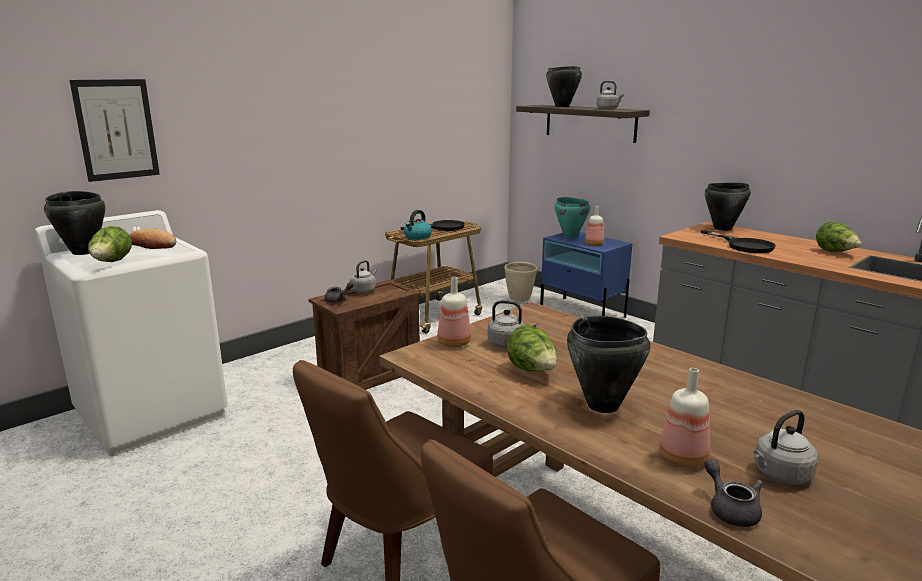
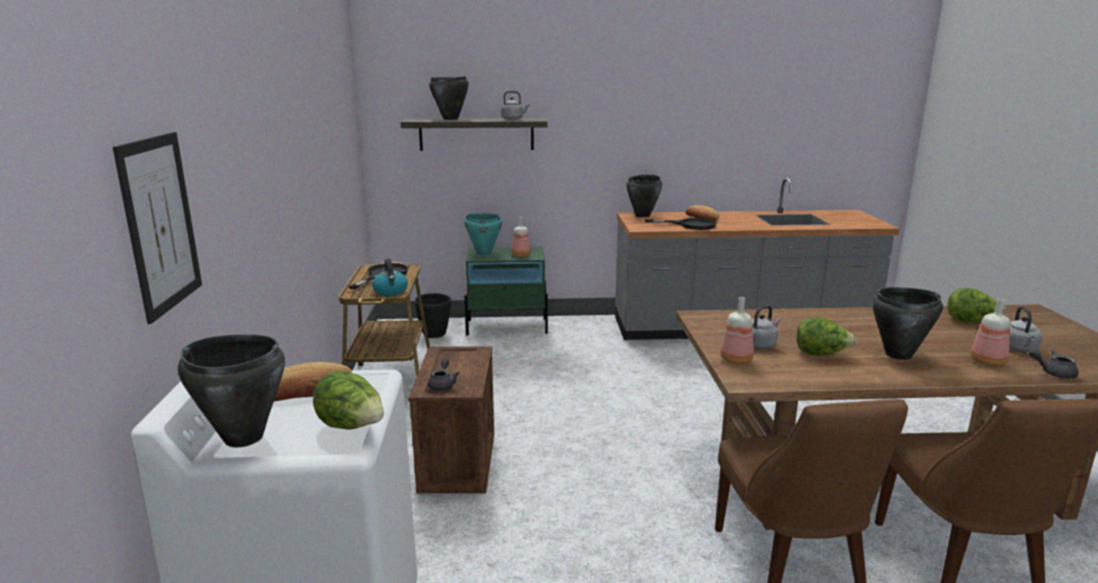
camera: 50 degrees left, 0 degrees up
grey kettle [350,260,377,293] -> none
beige planter [505,262,538,302] -> black planter [415,293,452,338]
blue nightstand [540,232,633,318] -> green nightstand [464,247,548,335]
lettuce [816,222,862,252] -> lettuce moved to [947,288,1006,323]
none -> bread [686,205,719,221]

